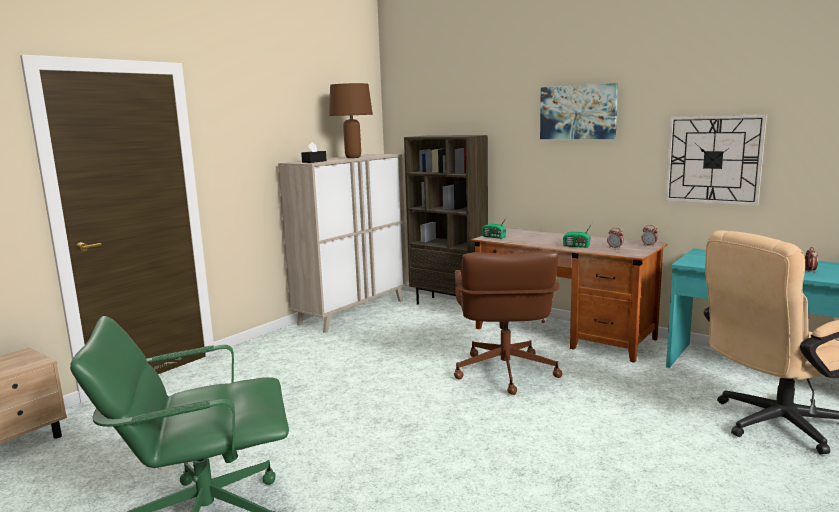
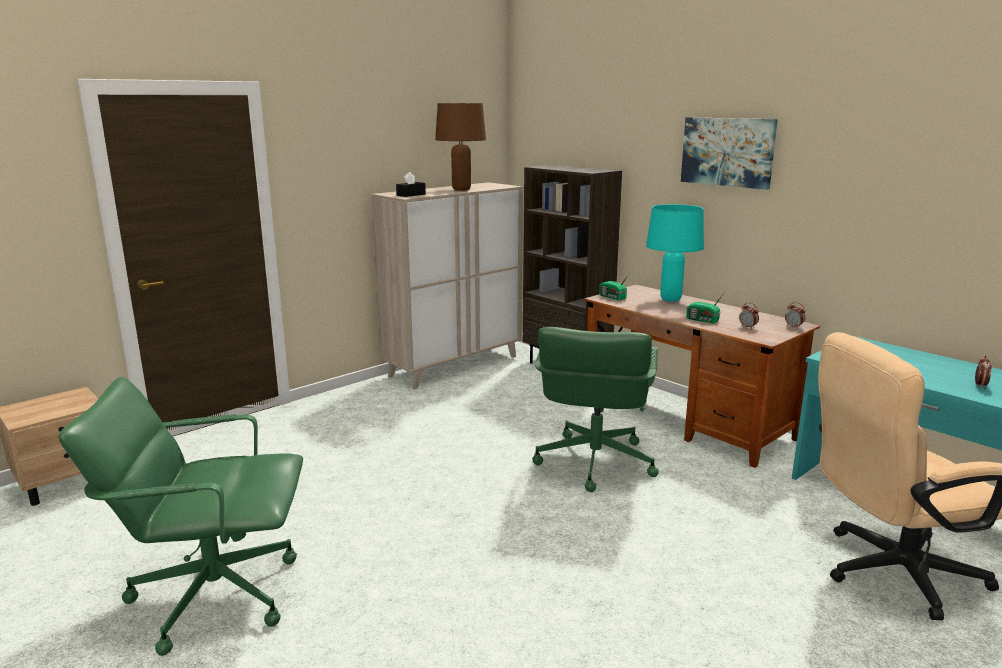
camera: 10 degrees right, 5 degrees up
brown office chair [454,251,562,395] -> green office chair [532,327,659,492]
wall clock [665,114,767,206] -> none
none -> turquoise table lamp [646,204,704,302]

